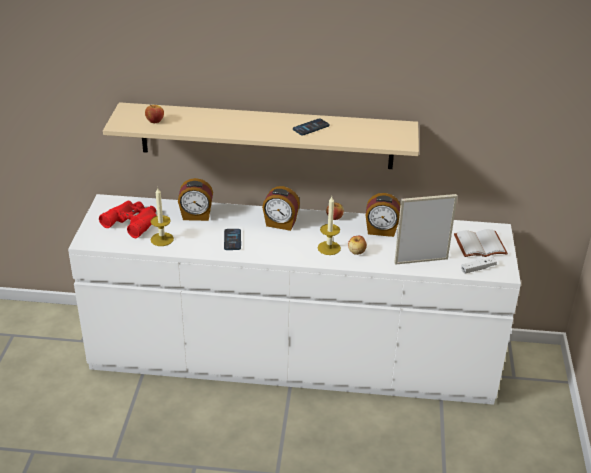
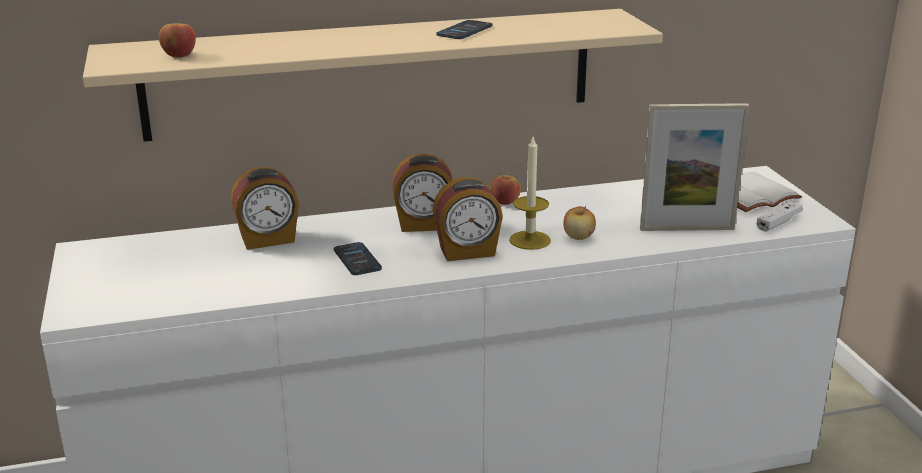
camera: 20 degrees left, 10 degrees down
red binoculars [99,201,157,238] -> none
candle [151,188,174,246] -> none
alarm clock [365,193,400,237] -> alarm clock moved to [433,177,503,261]
picture frame [394,194,457,265] -> picture frame turned 150 degrees counterclockwise [640,103,750,231]

